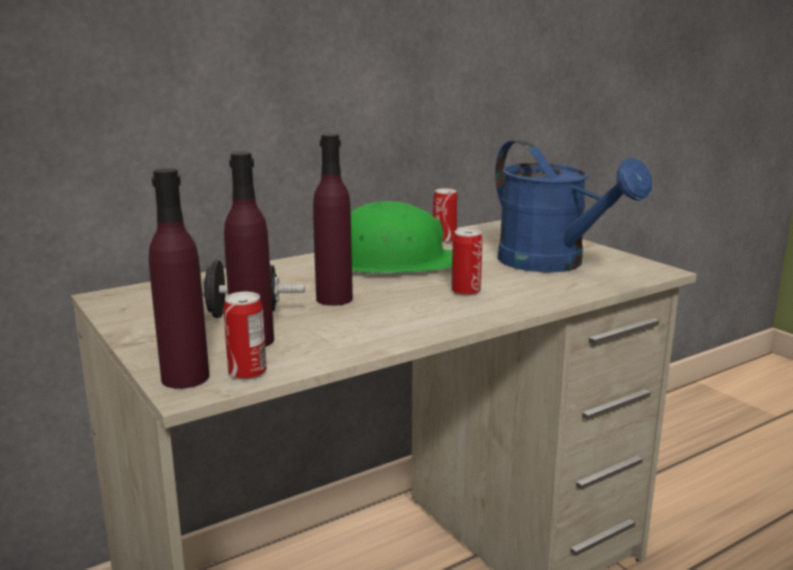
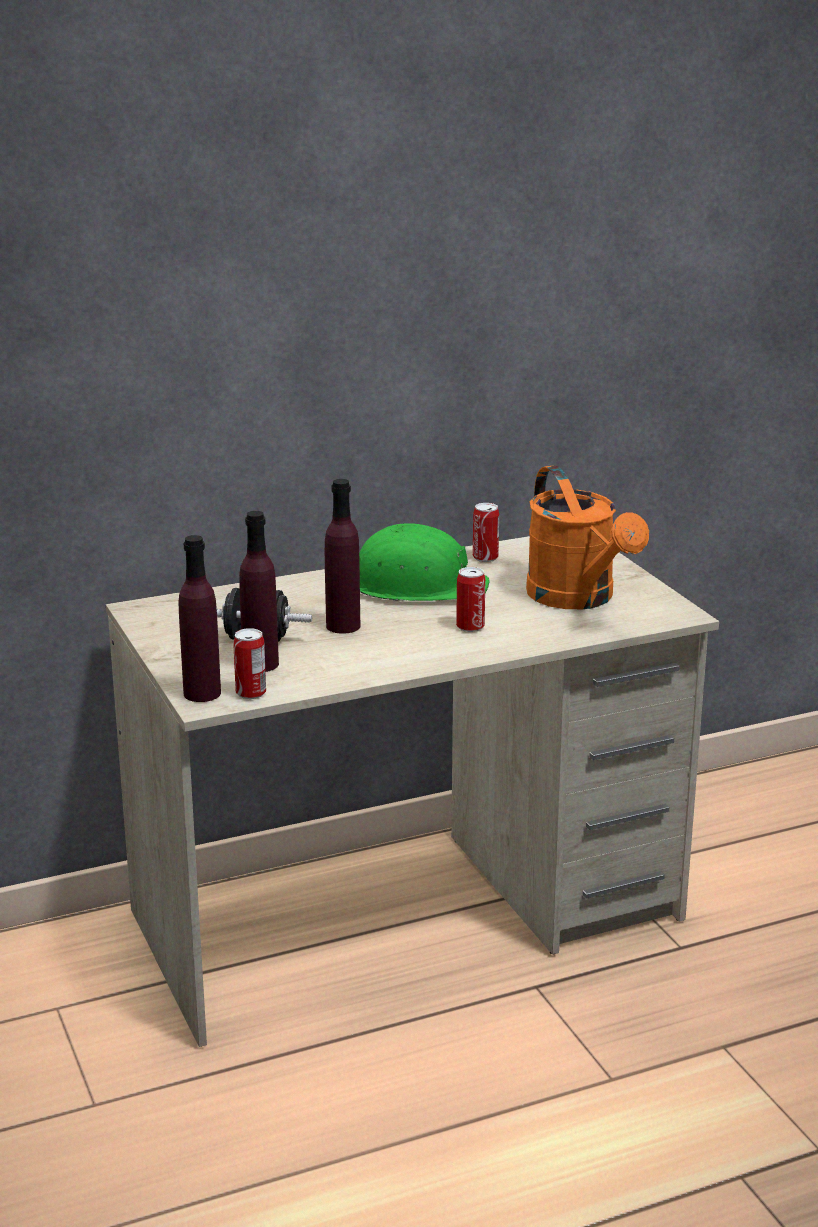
camera: 10 degrees right, 5 degrees up
blue watering can [495,140,652,273] -> orange watering can [526,465,649,609]

